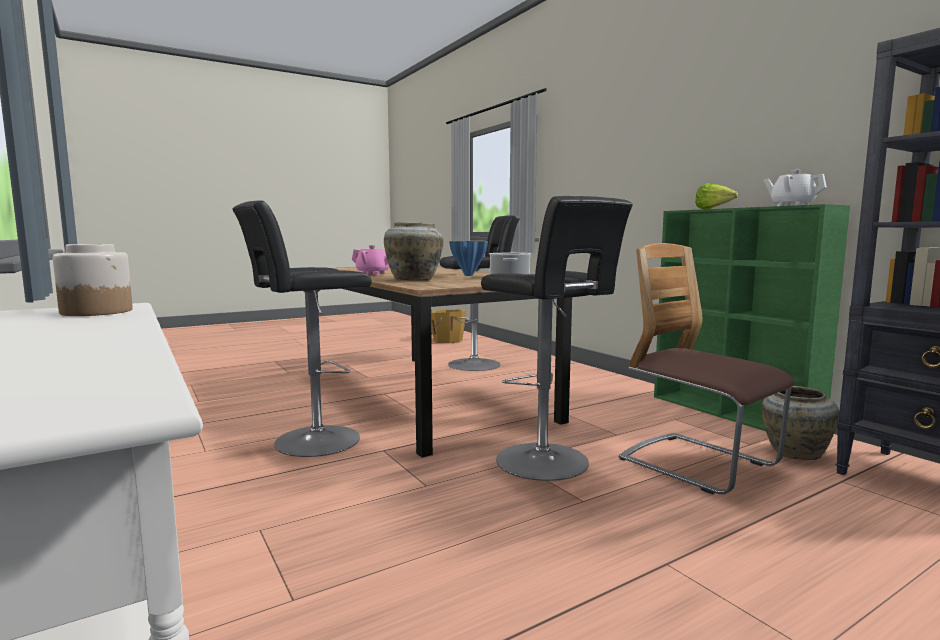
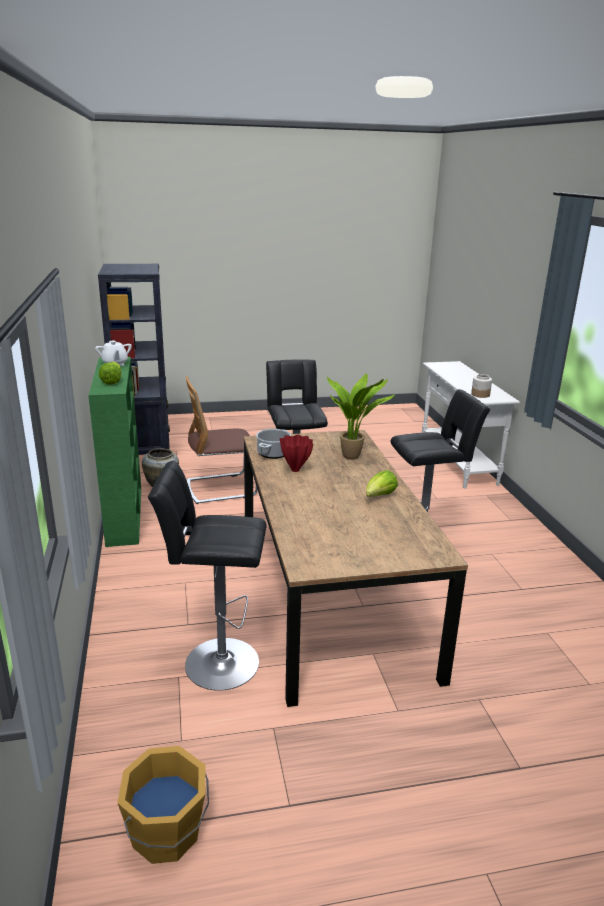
camera: 160 degrees left, 15 degrees up
pink teapot [352,245,389,275] -> lettuce [366,470,398,497]
beige vase [384,222,443,281] -> potted plant [327,373,395,460]
blue vase [449,241,488,276] -> red vase [280,435,313,472]
chair [619,243,795,494] -> chair turned 90 degrees clockwise [186,376,258,504]

